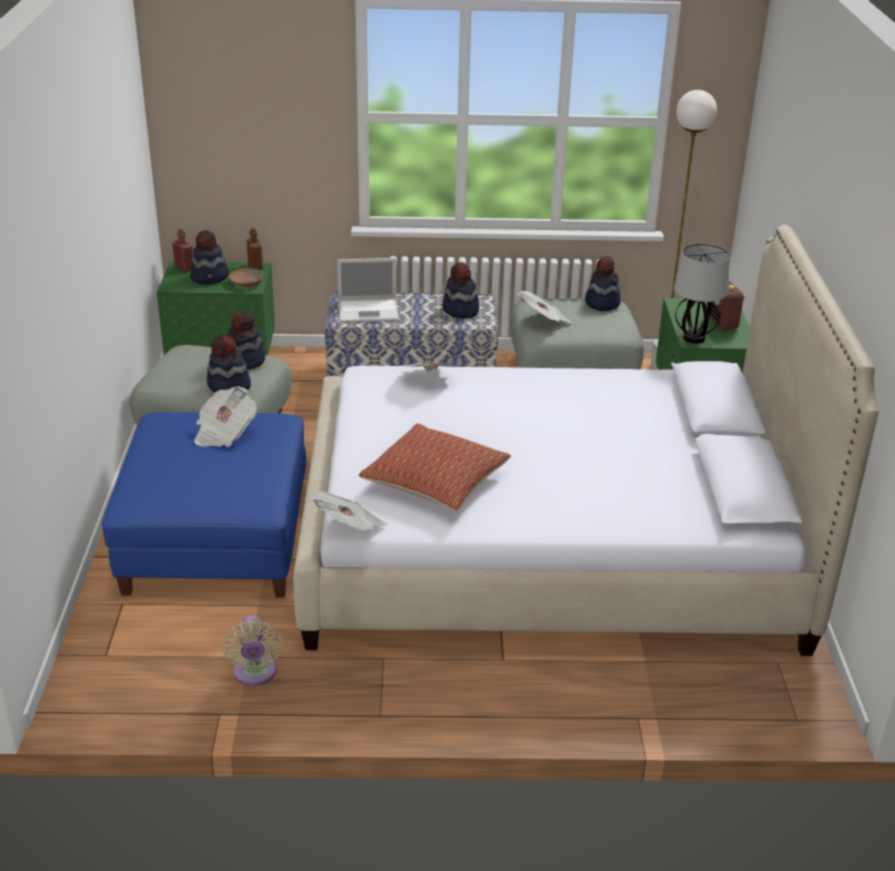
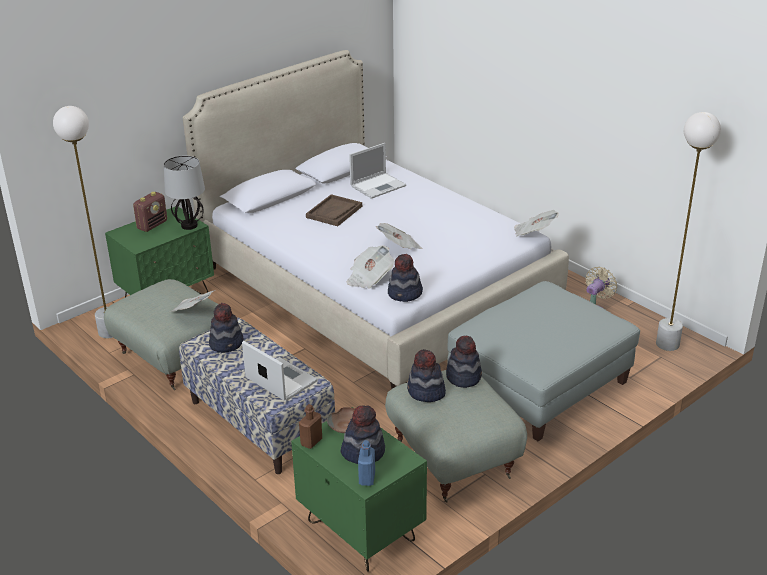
camera: 130 degrees left, 0 degrees up
blue ottoman [102,412,306,598] -> grey ottoman [447,281,640,441]
red bottle [172,229,193,272] -> blue bottle [358,440,375,486]
newspaper [194,387,257,447] -> newspaper moved to [376,223,423,249]
pillow [359,423,511,511] -> none
hat [585,256,621,311] -> hat moved to [388,254,423,302]
none -> brown tray [306,194,362,226]
none -> laptop [349,143,406,199]
none -> white floor lamp [656,112,721,351]

